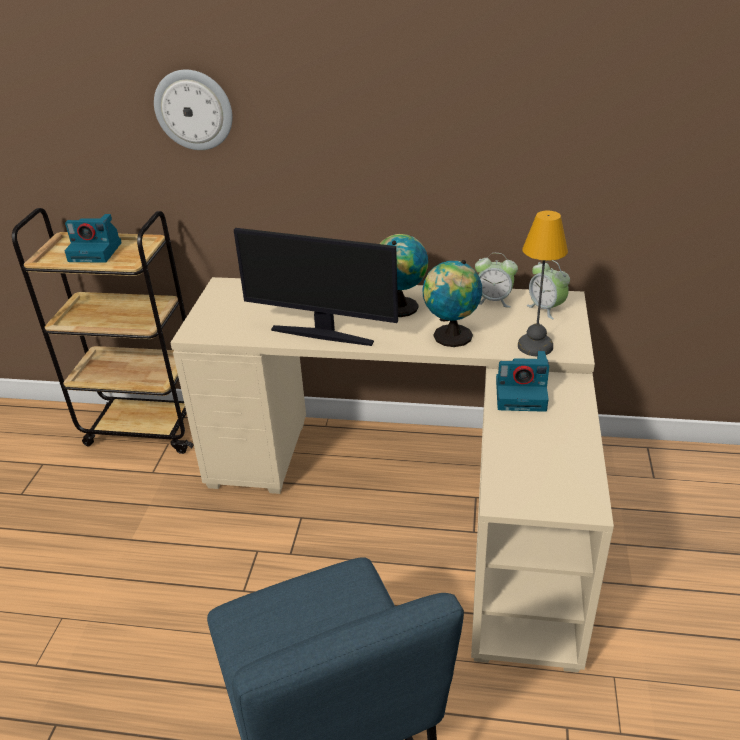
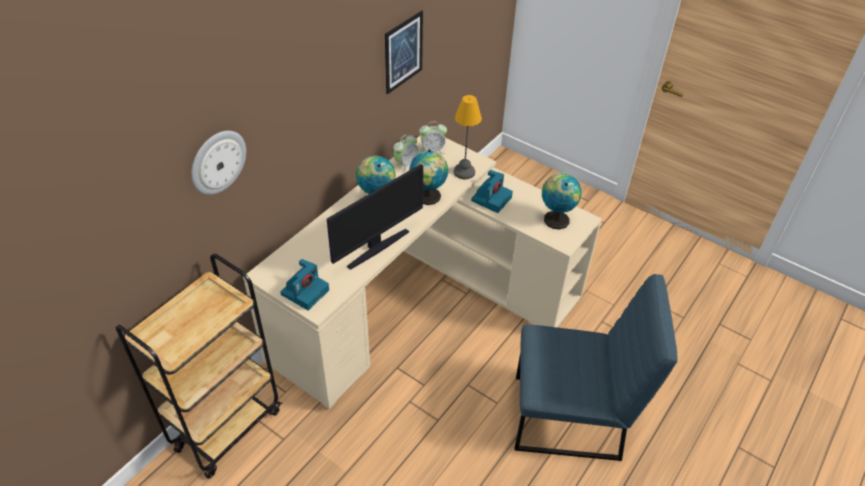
camera: 65 degrees left, 10 degrees up
camera [65,214,122,263] -> camera moved to [280,259,329,310]
none -> picture [385,10,423,94]
none -> globe [542,173,582,230]

